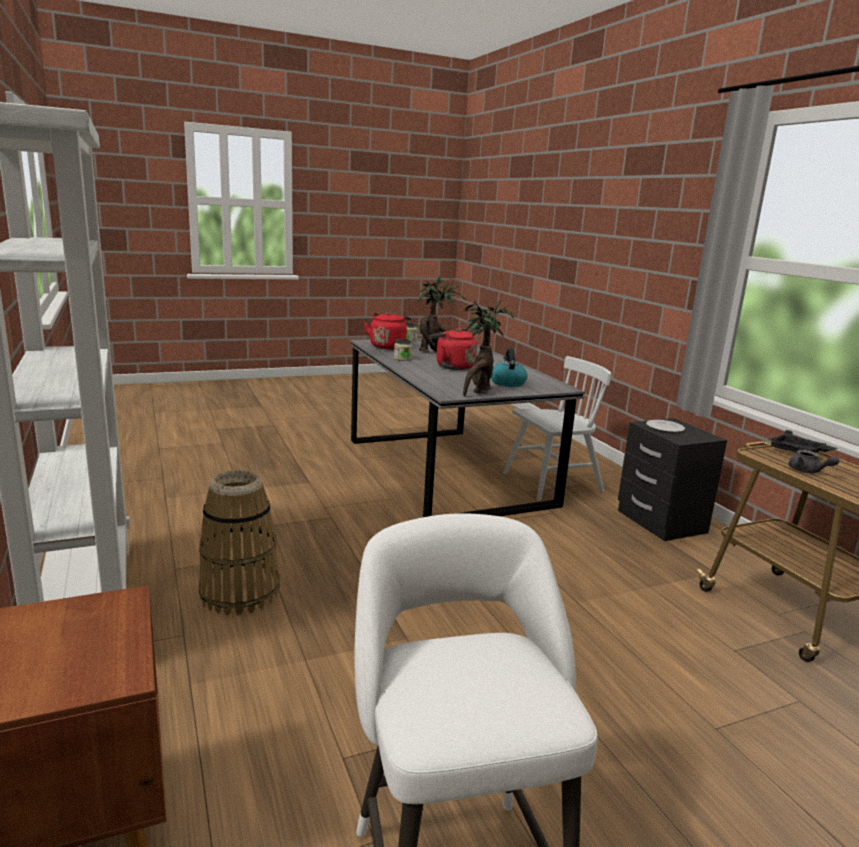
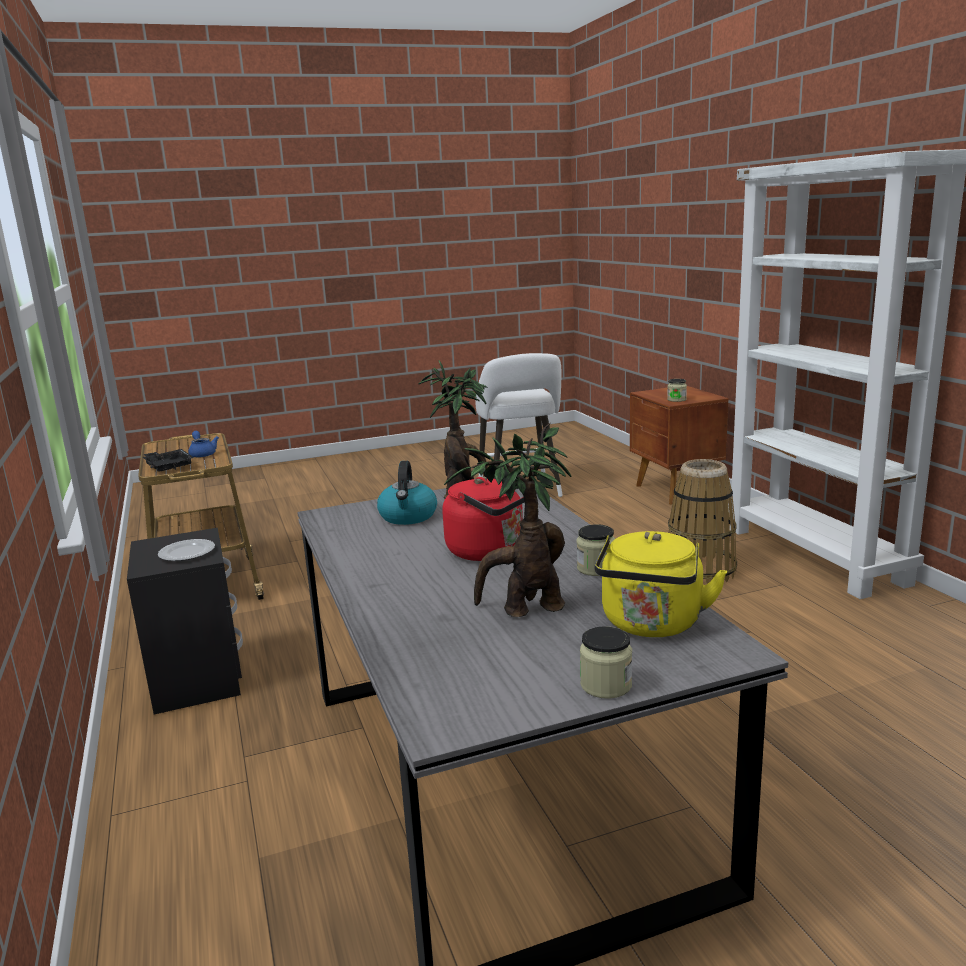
camera: 175 degrees left, 0 degrees up
red kettle [364,312,411,350] -> yellow kettle [594,531,727,637]
white chair [503,356,612,501] -> none
grey teapot [789,450,840,473] -> blue teapot [188,431,219,458]
none -> jar [667,379,687,402]

